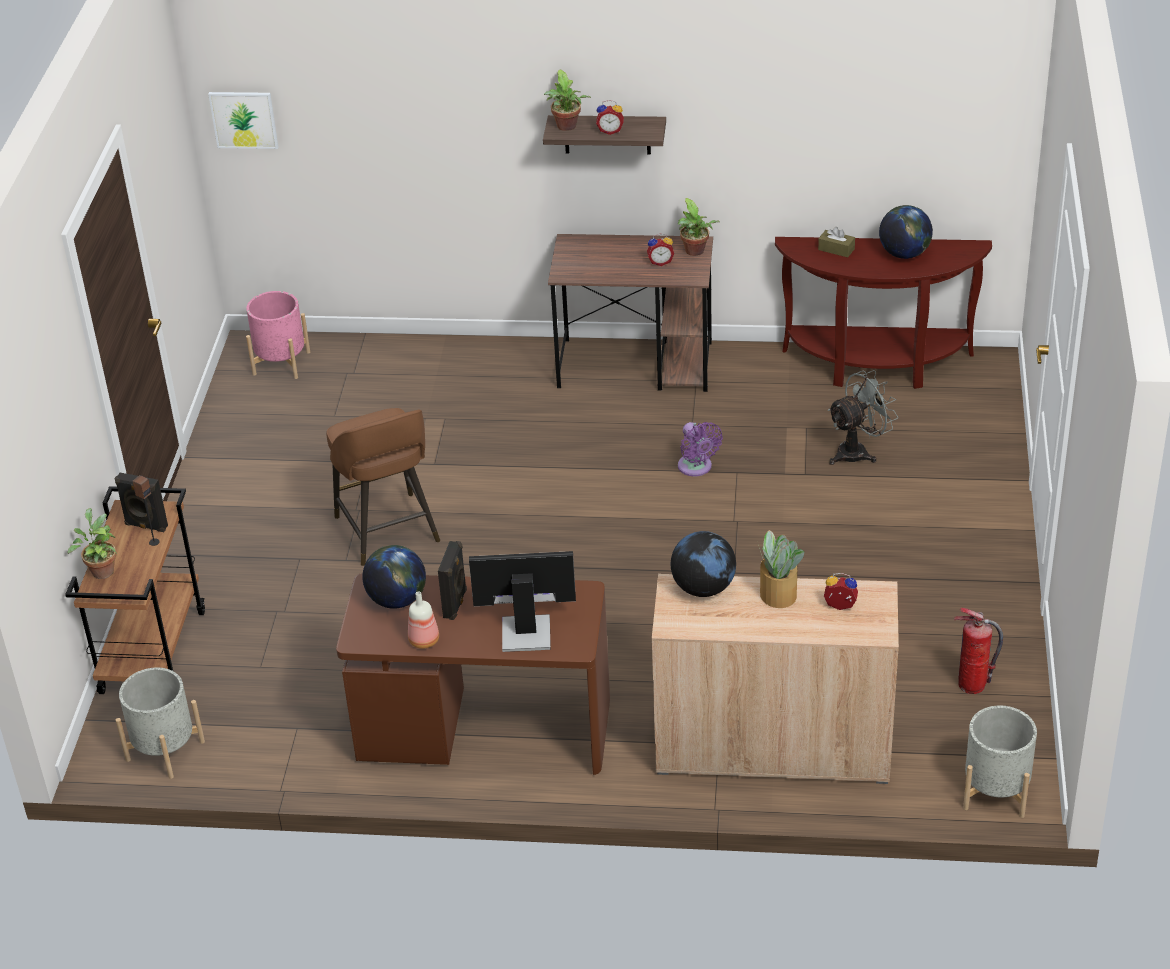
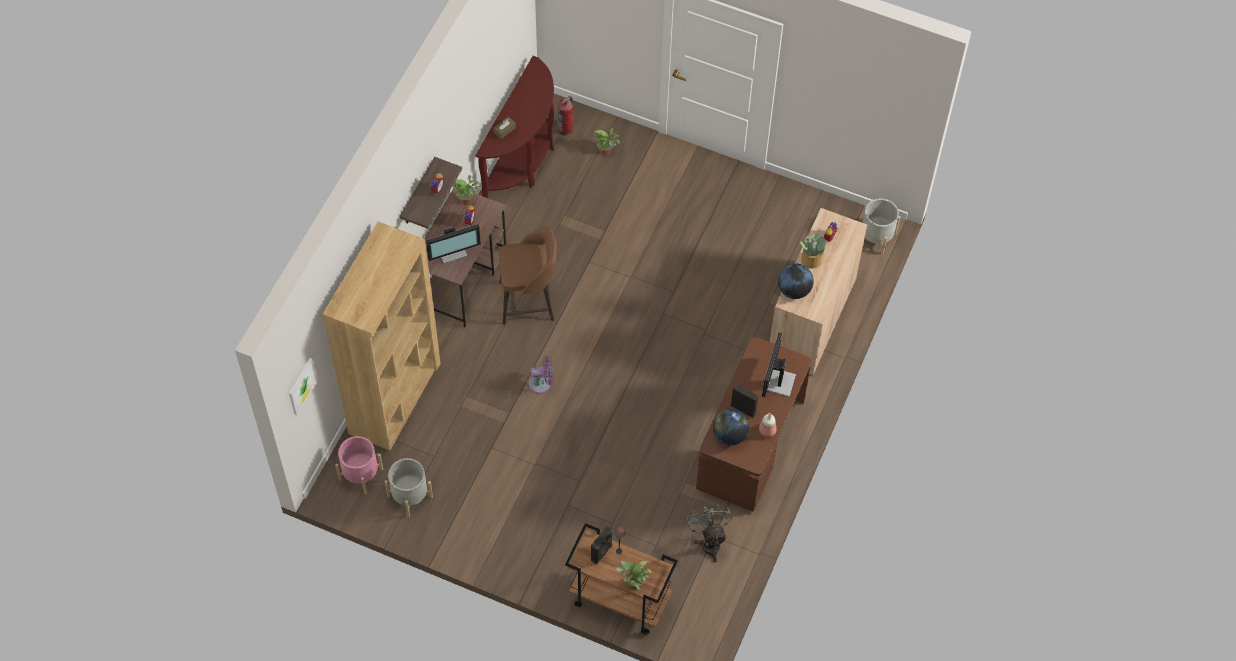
camera: 75 degrees left, 20 degrees up
grey planter [116,667,205,779] -> grey planter moved to [385,458,433,517]
brown stool [326,408,440,566] -> brown stool moved to [499,227,557,325]
potted plant [544,70,591,131] -> potted plant moved to [594,128,620,155]
purple fan [678,422,723,476] -> purple fan moved to [529,356,554,394]
grey fan [827,370,898,465] -> grey fan moved to [687,502,732,562]
globe [879,205,933,259] -> none
fire extinguisher [954,608,1003,694] -> fire extinguisher moved to [558,96,573,135]
none -> brown bookcase [323,221,441,451]
none -> monitor [426,224,481,264]

